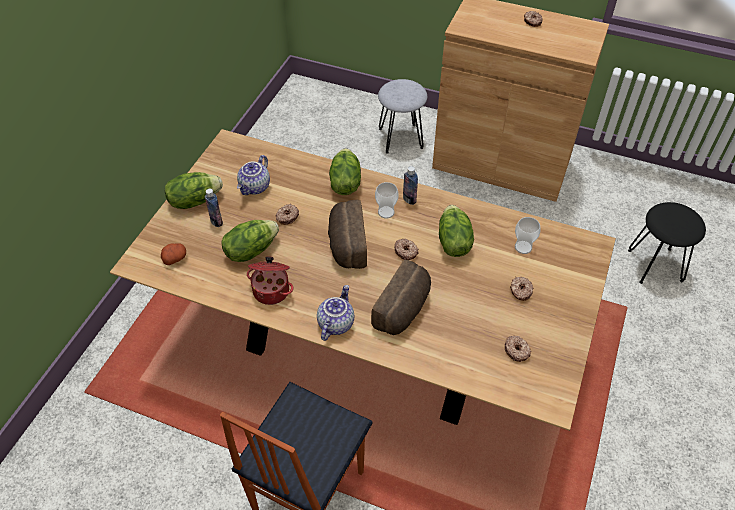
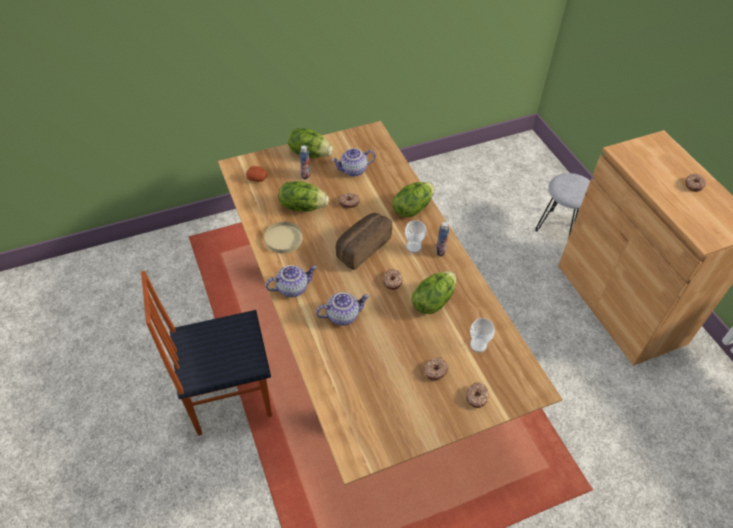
camera: 45 degrees right, 0 degrees up
cooking pot [247,256,293,305] -> beige plate [264,222,303,254]
bread [371,260,431,335] -> teapot [316,292,369,326]
donut [505,335,531,362] -> donut moved to [466,382,489,408]
black stool [628,202,706,284] -> none

